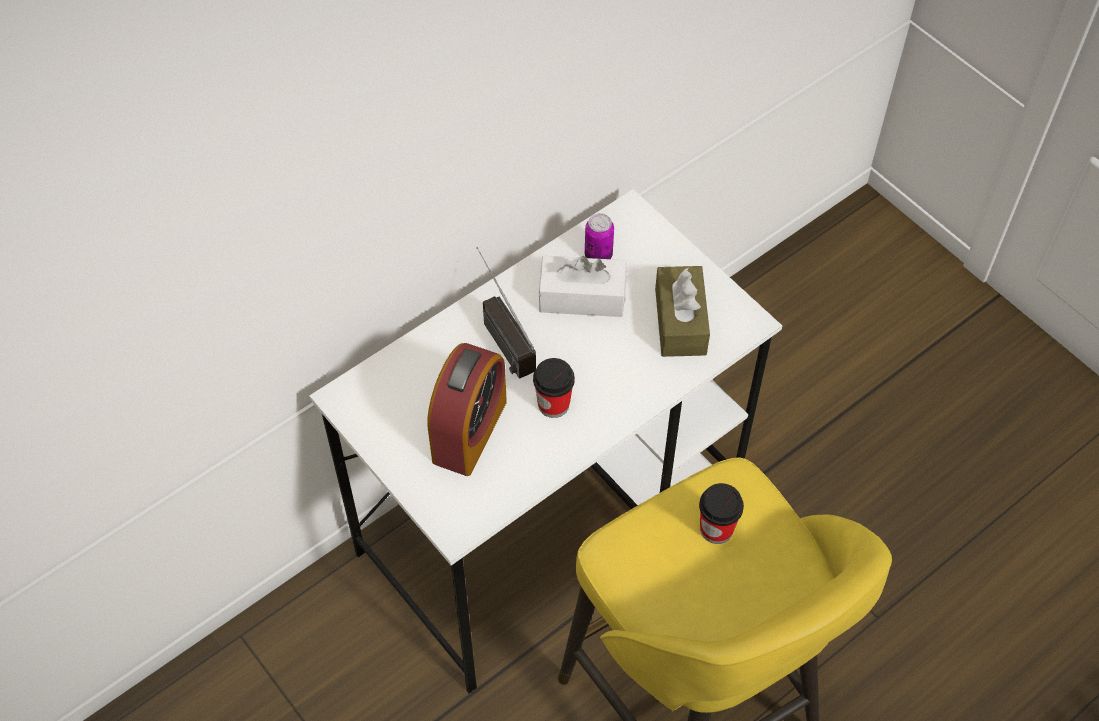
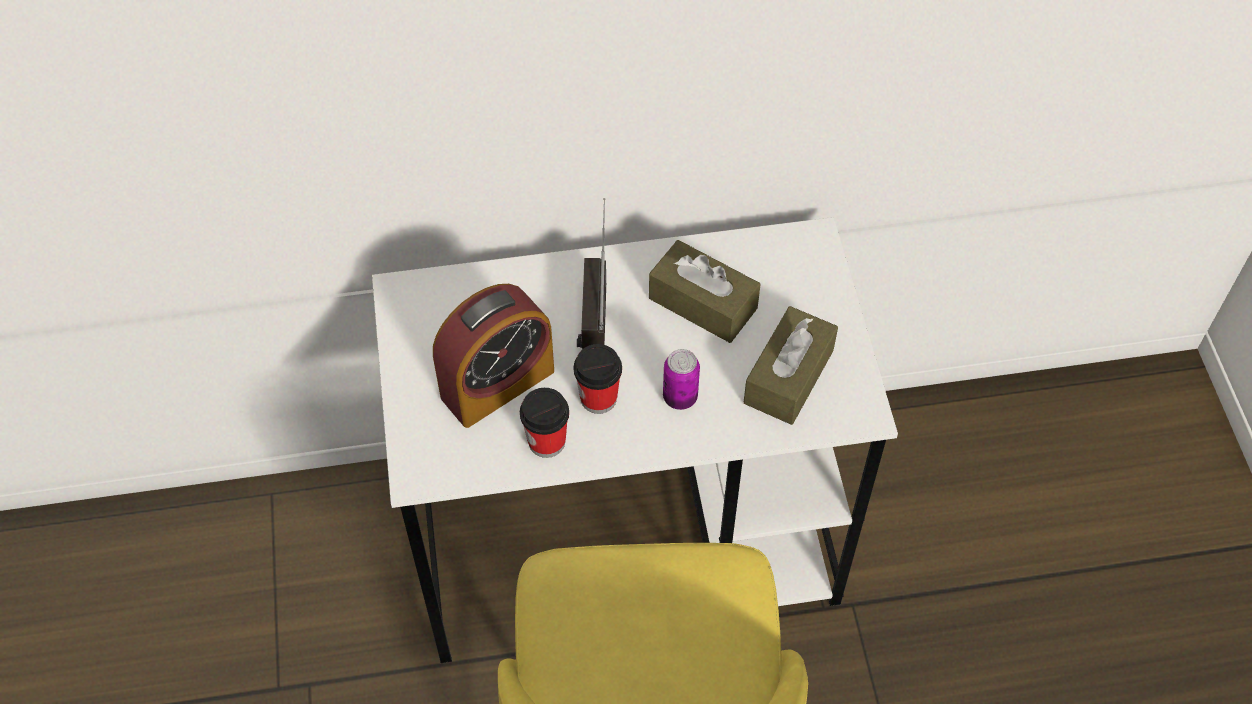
camera: 30 degrees right, 0 degrees up
white tissue box [538,256,627,317] -> brown tissue box [649,240,761,343]
can [585,213,614,259] -> can moved to [663,349,700,410]
cup [699,483,744,544] -> cup moved to [520,388,569,458]

